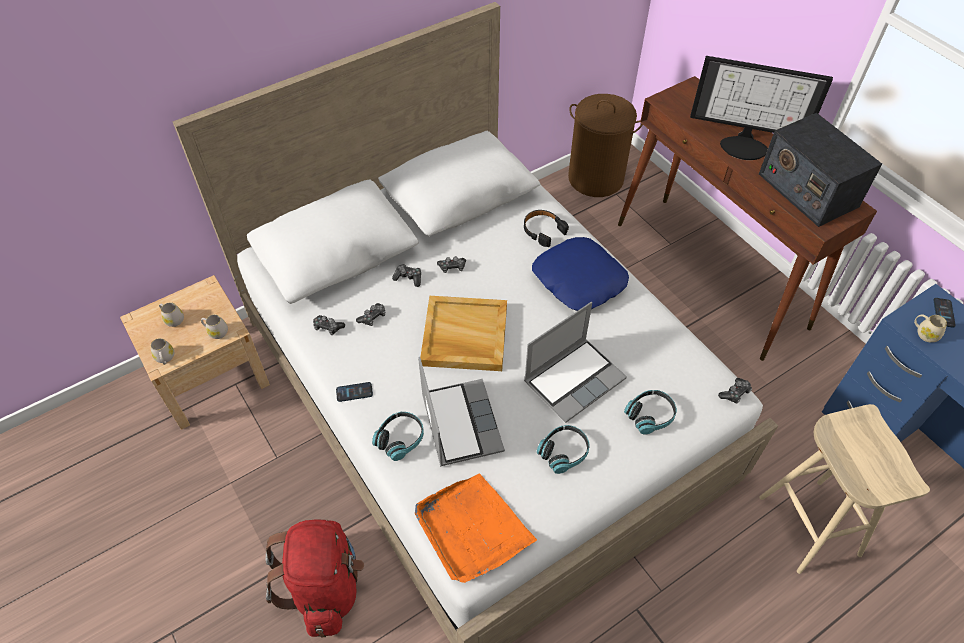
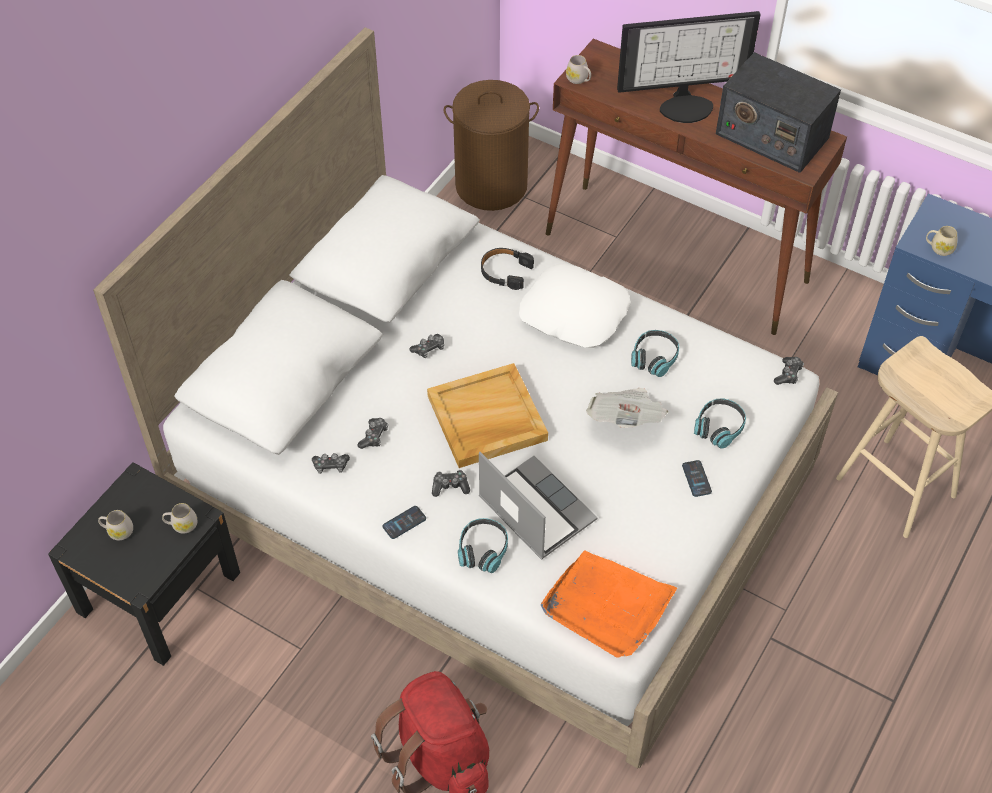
camera: 25 degrees left, 0 degrees up
beige nightstand [120,275,270,430] -> black nightstand [48,462,240,666]
white mug [151,338,174,365] -> white mug moved to [566,55,591,84]
game controller [392,264,421,287] -> game controller moved to [432,470,470,497]
laptop [524,302,627,423] -> newspaper [586,388,669,428]
blue pillow [532,237,629,311] -> white pillow [519,263,631,348]
headphones [537,425,590,474] -> headphones moved to [631,330,679,377]
phone [933,298,956,328] -> phone moved to [682,460,712,497]

